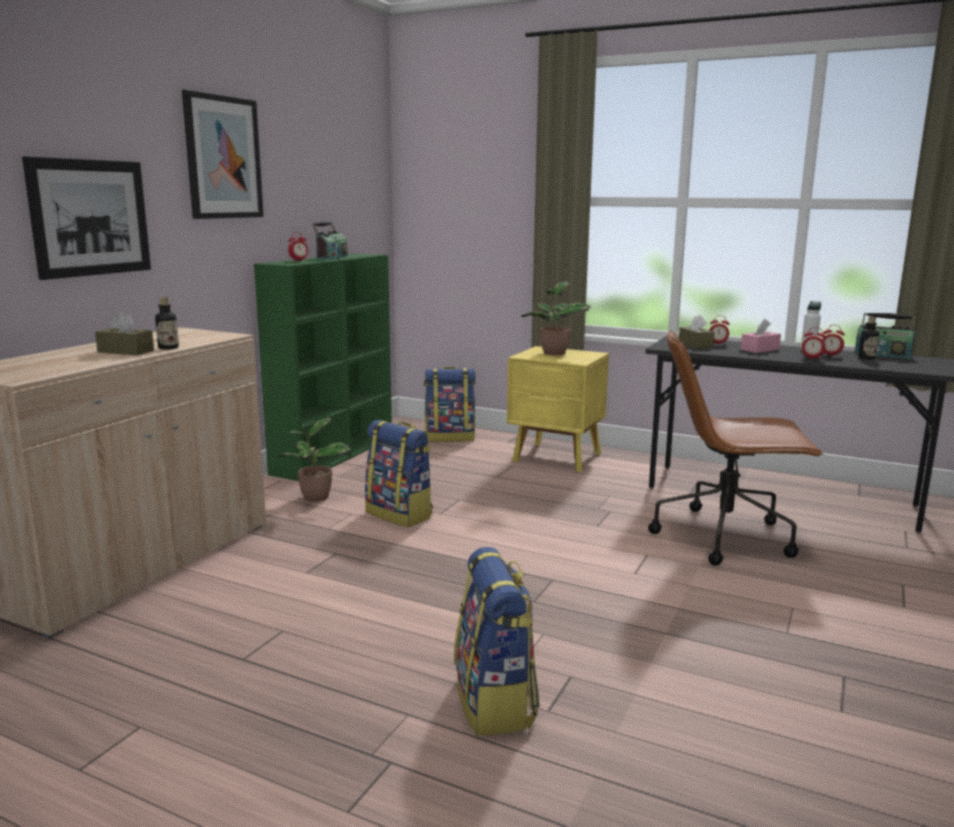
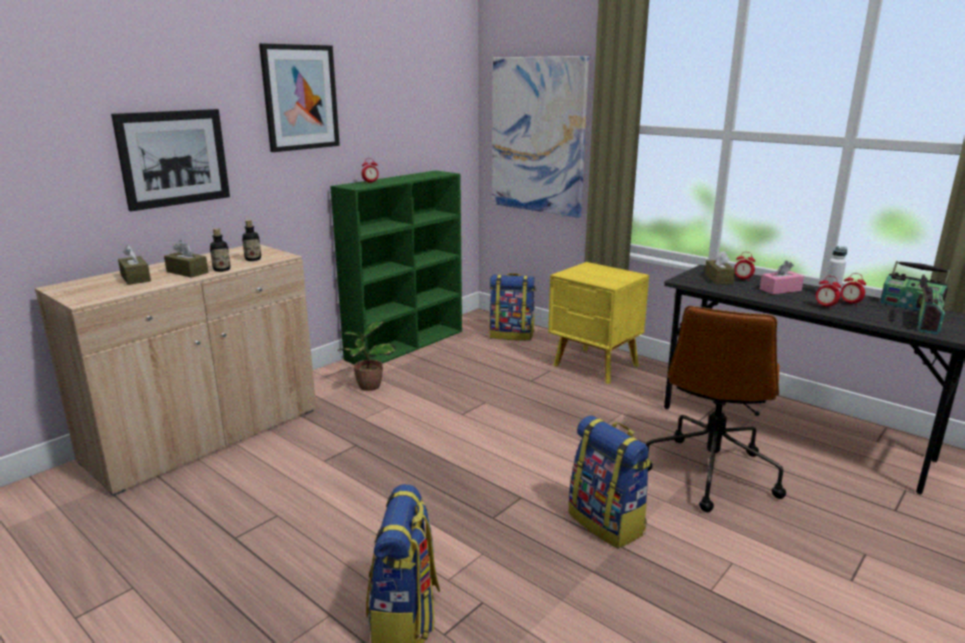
camera: 15 degrees right, 5 degrees up
radio [312,221,348,260] -> radio moved to [918,274,945,334]
backpack [365,420,433,527] -> backpack moved to [568,416,651,548]
potted plant [521,282,590,355] -> none
brown office chair [648,330,823,566] -> brown office chair turned 90 degrees counterclockwise [646,306,786,512]
bottle [858,316,879,360] -> bottle moved to [242,220,261,261]
none -> brown tissue box [118,245,151,285]
none -> picture [492,56,589,218]

